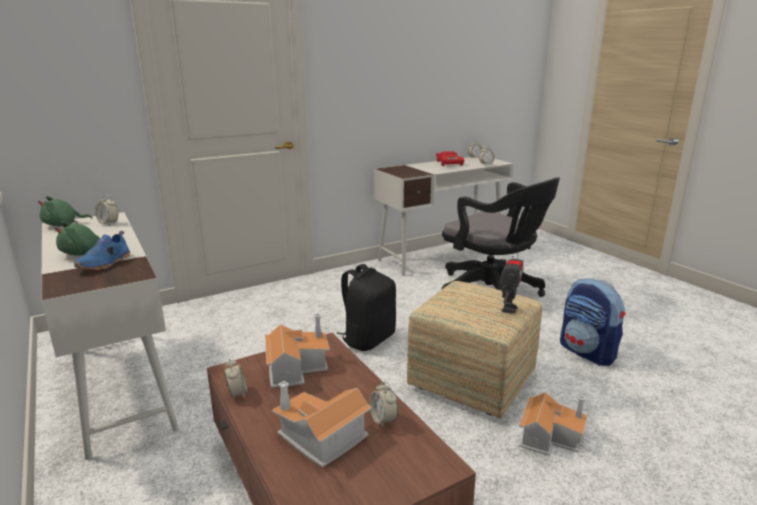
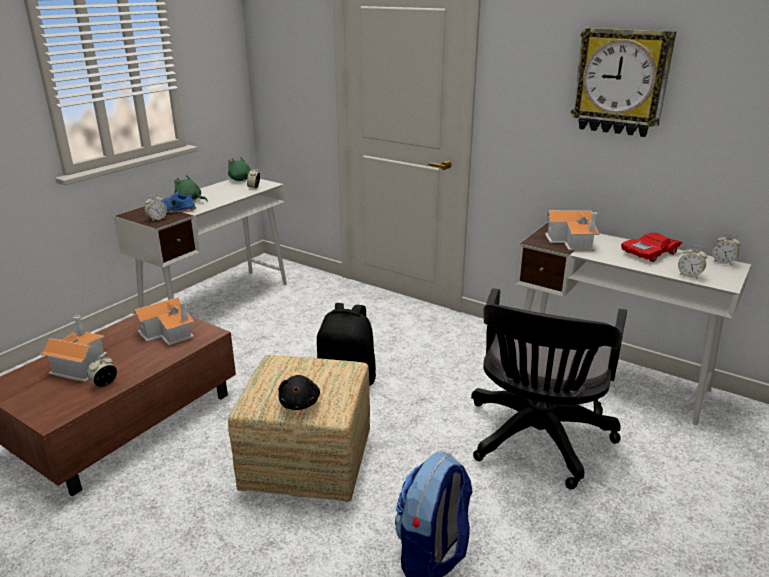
camera: 65 degrees right, 5 degrees up
alarm clock [225,359,248,398] -> alarm clock moved to [144,194,167,222]
toy robot [500,250,524,313] -> black plush toy [278,375,320,410]
toy house [519,392,587,456] -> toy house moved to [545,210,599,251]
none -> wall clock [571,28,676,137]

